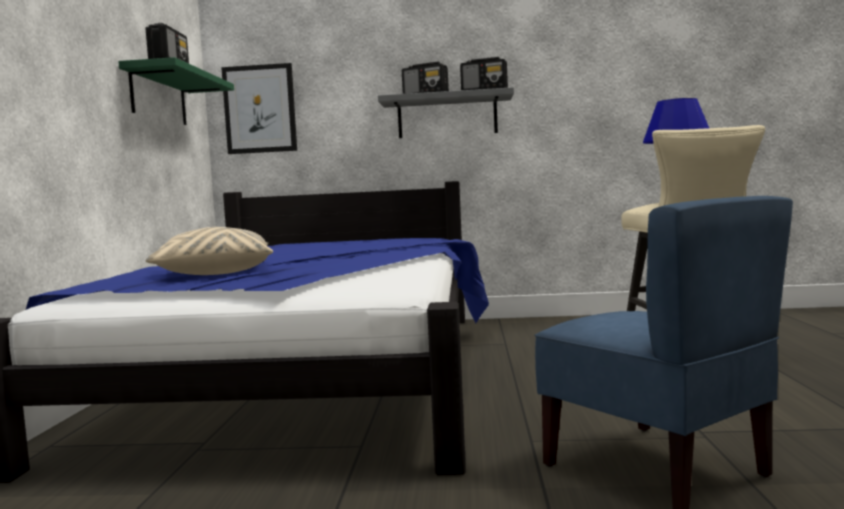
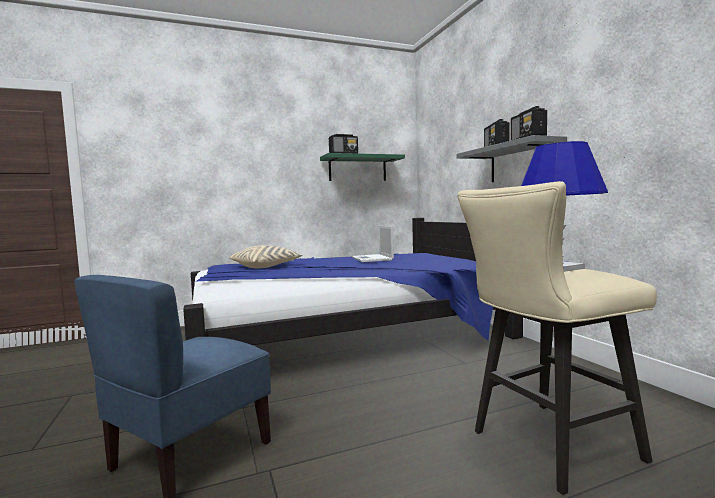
camera: 65 degrees right, 0 degrees up
picture [221,63,297,154] -> none
none -> laptop [352,226,394,262]

